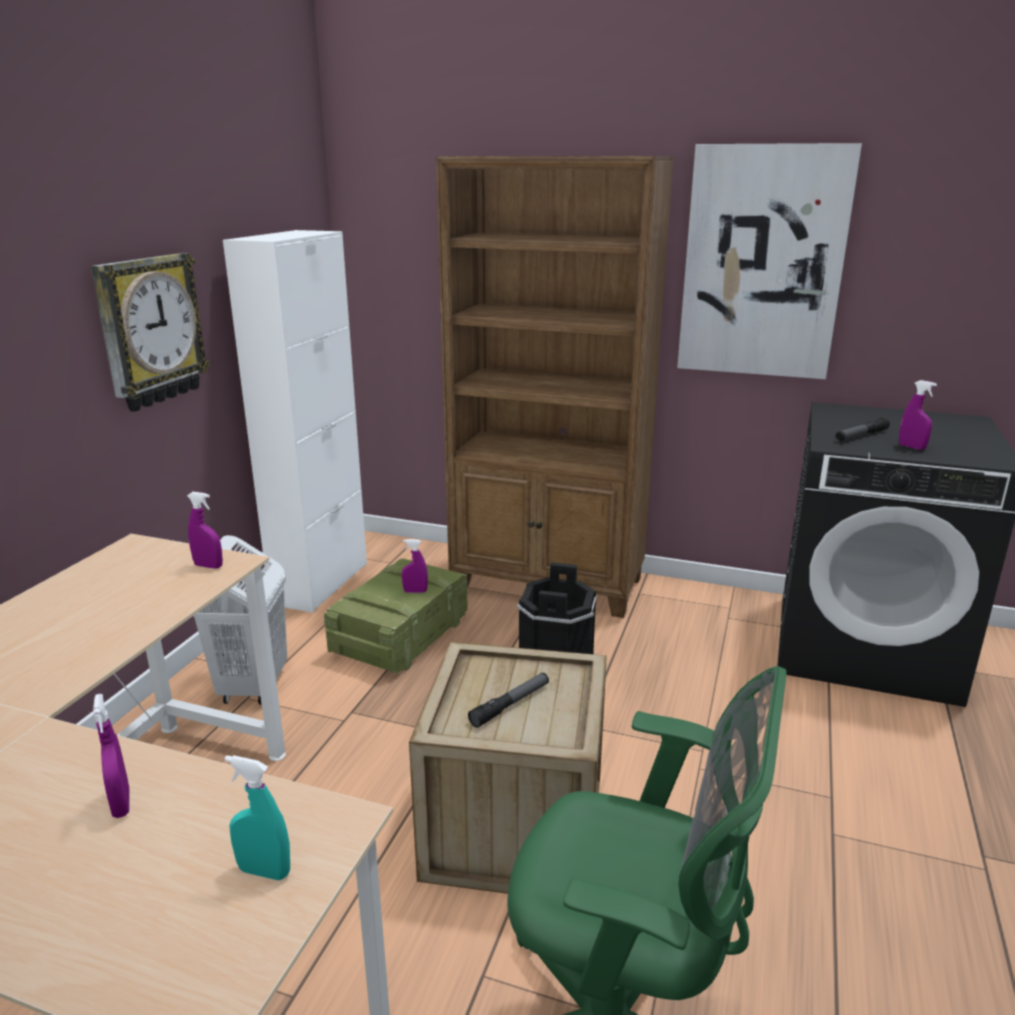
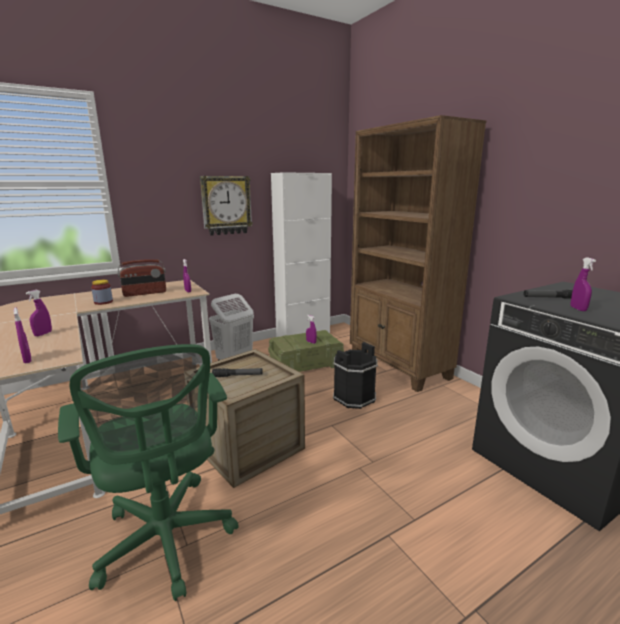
camera: 40 degrees right, 5 degrees down
turquoise spray bottle [225,755,290,880] -> purple spray bottle [14,307,31,363]
picture [677,143,862,379] -> none
none -> jar [91,280,113,305]
none -> radio [118,259,166,297]

